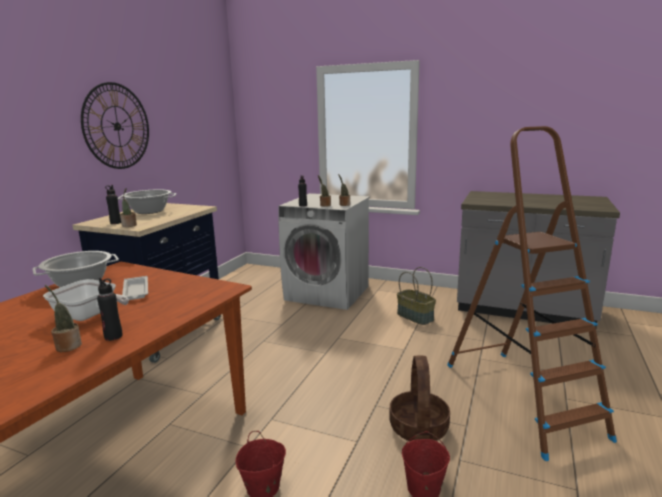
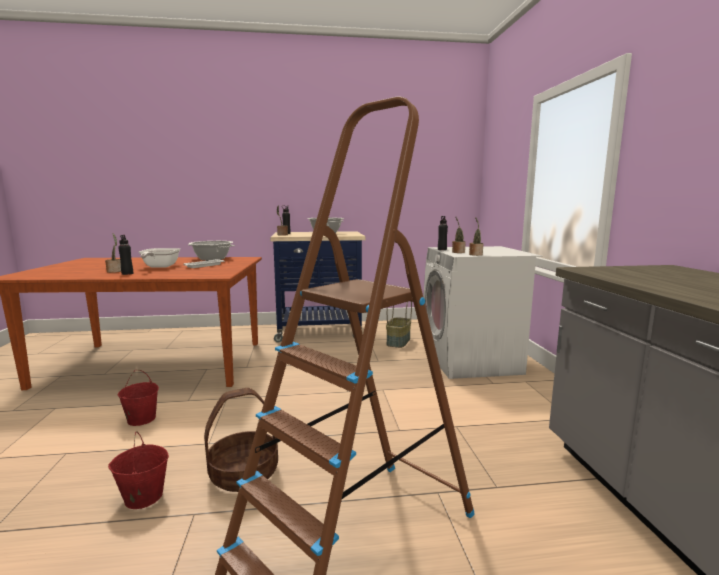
camera: 60 degrees right, 5 degrees down
wall clock [81,82,149,169] -> none
basket [397,267,436,325] -> basket moved to [386,302,412,348]

